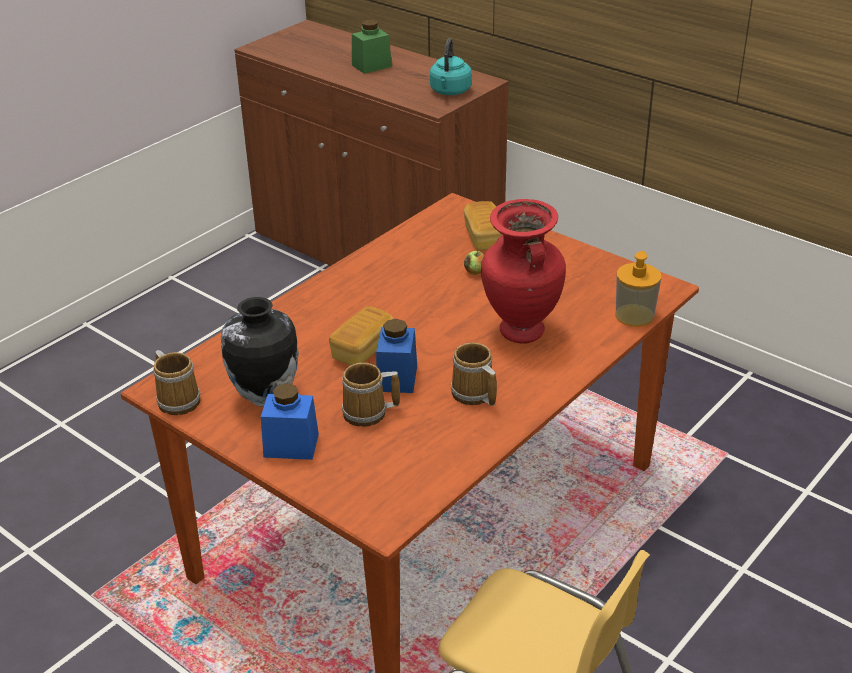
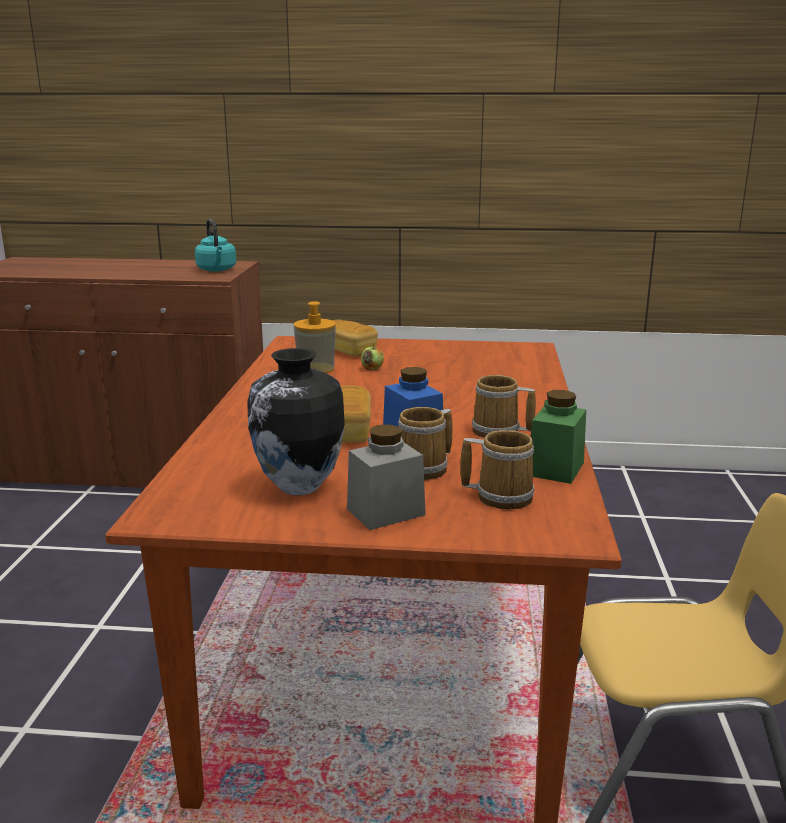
camera: 35 degrees left, 15 degrees down
mug [153,350,201,415] -> mug moved to [461,430,534,509]
blue jar [261,383,319,460] -> grey jar [347,424,426,530]
green jar [352,20,392,74] -> green jar moved to [531,390,586,484]
red vase [481,199,566,343] -> none
soap dispenser [616,251,661,327] -> soap dispenser moved to [294,301,336,373]

